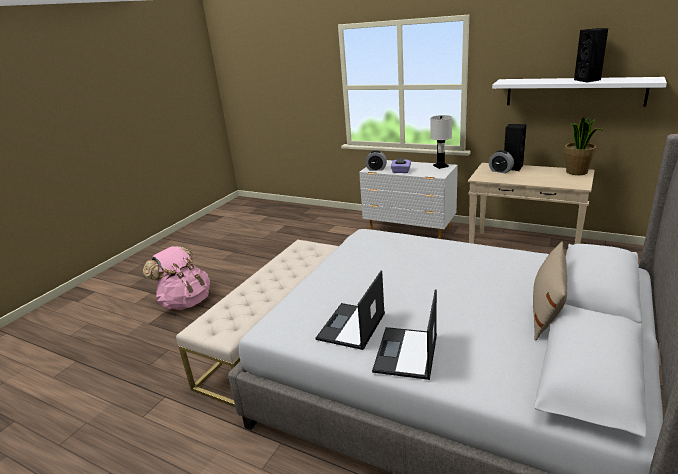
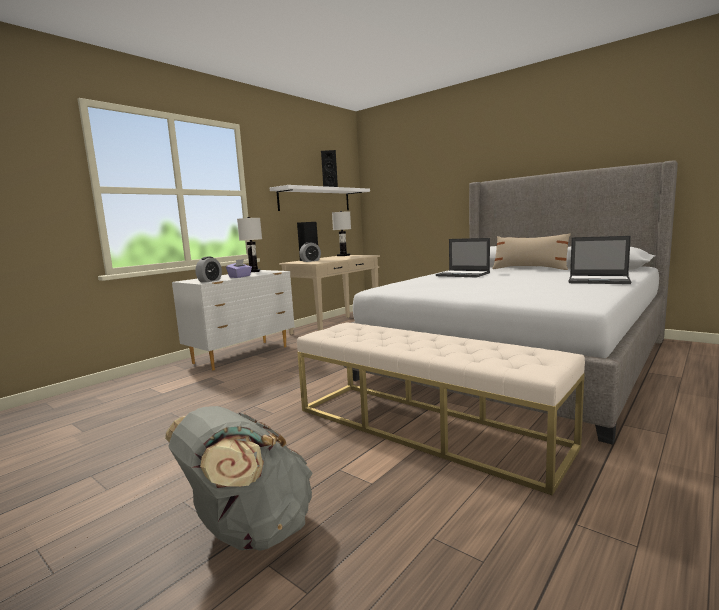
camera: 80 degrees left, 15 degrees down
pink backpack [143,246,210,310] -> grey backpack [165,406,313,551]
laptop [316,270,385,350] -> laptop moved to [436,238,490,277]
potted plant [564,117,603,175] -> white table lamp [332,211,351,256]

